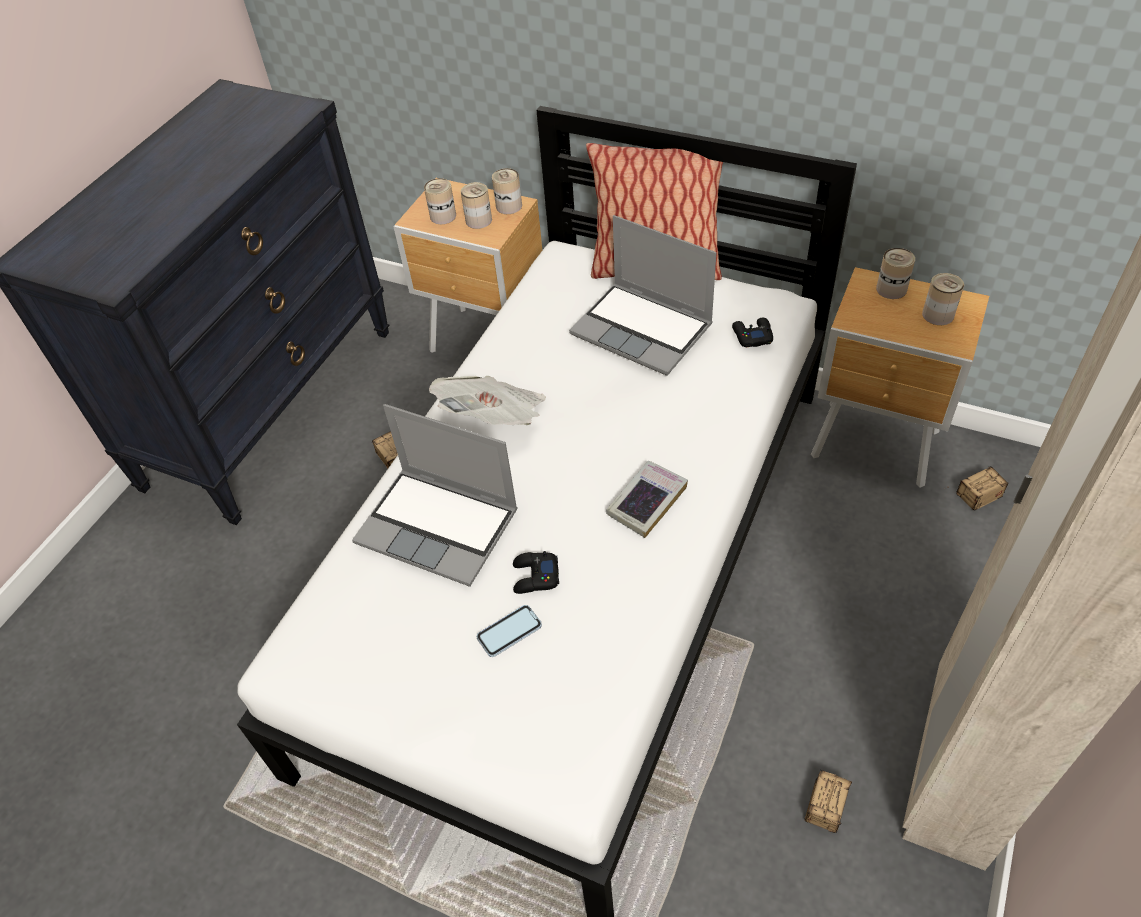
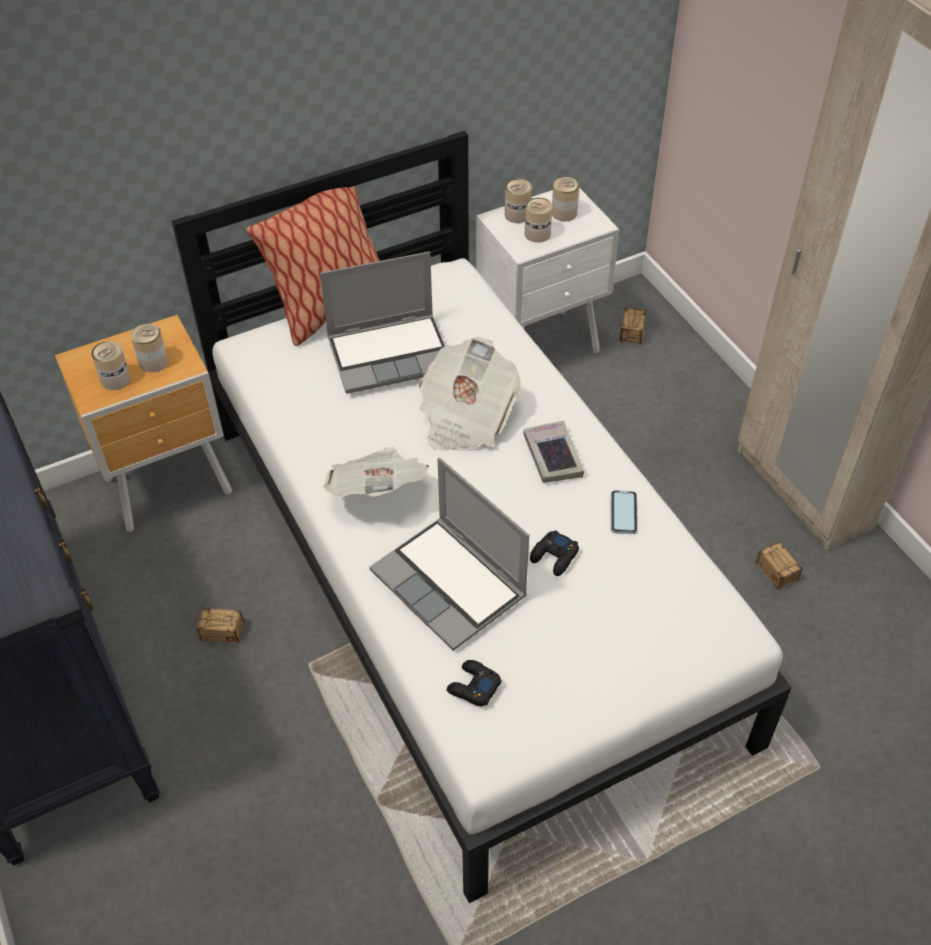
camera: 55 degrees left, 0 degrees up
laptop [352,404,518,587] -> laptop turned 75 degrees clockwise [369,458,529,651]
phone [476,605,542,657] -> phone moved to [611,490,638,534]
can [492,168,522,214] -> can moved to [525,198,552,243]
black game controller [732,318,773,348] -> black game controller moved to [447,660,501,706]
brown nightstand [811,267,989,488] -> white nightstand [476,188,619,354]
none -> newspaper [419,337,521,451]

